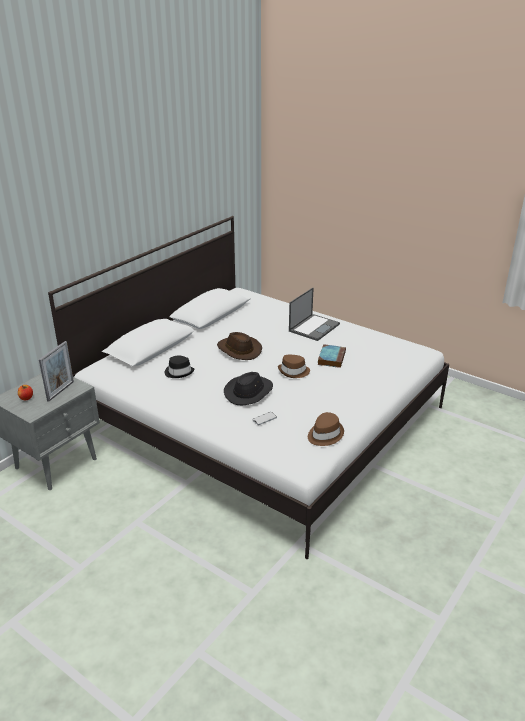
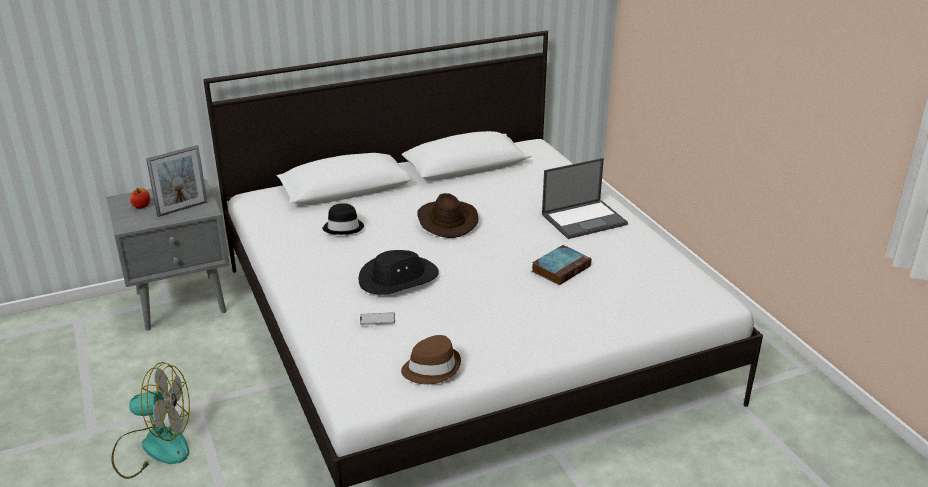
camera: 30 degrees right, 0 degrees up
brown hat [278,355,310,378] -> none
none -> fan [111,362,190,479]

